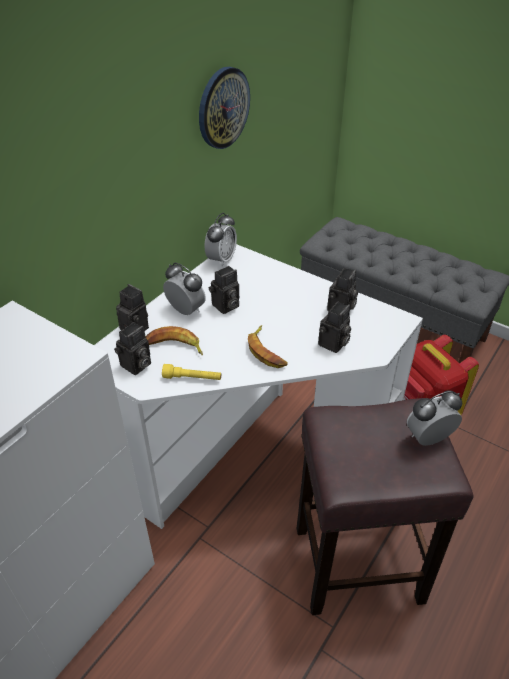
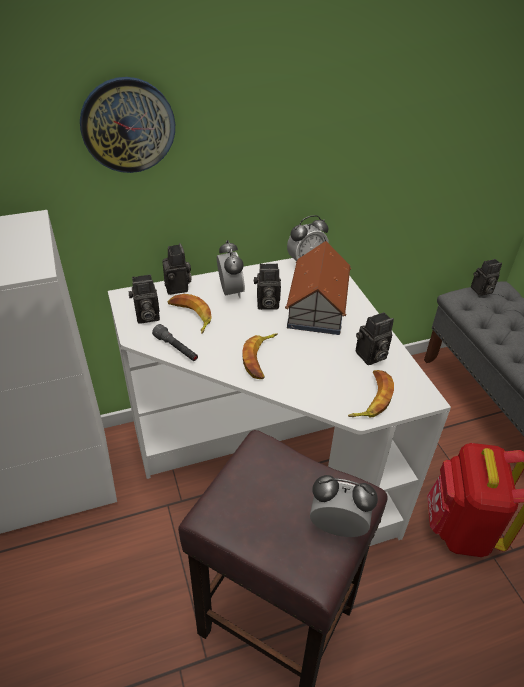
camera: 35 degrees right, 0 degrees up
yellow flashlight [162,364,221,380] -> grey flashlight [152,324,198,361]
wall clock [199,67,250,149] -> wall clock moved to [80,77,175,173]
camera [318,302,351,353] -> camera moved to [471,259,502,296]
none -> toy house [285,241,351,335]
none -> banana [348,370,394,417]

